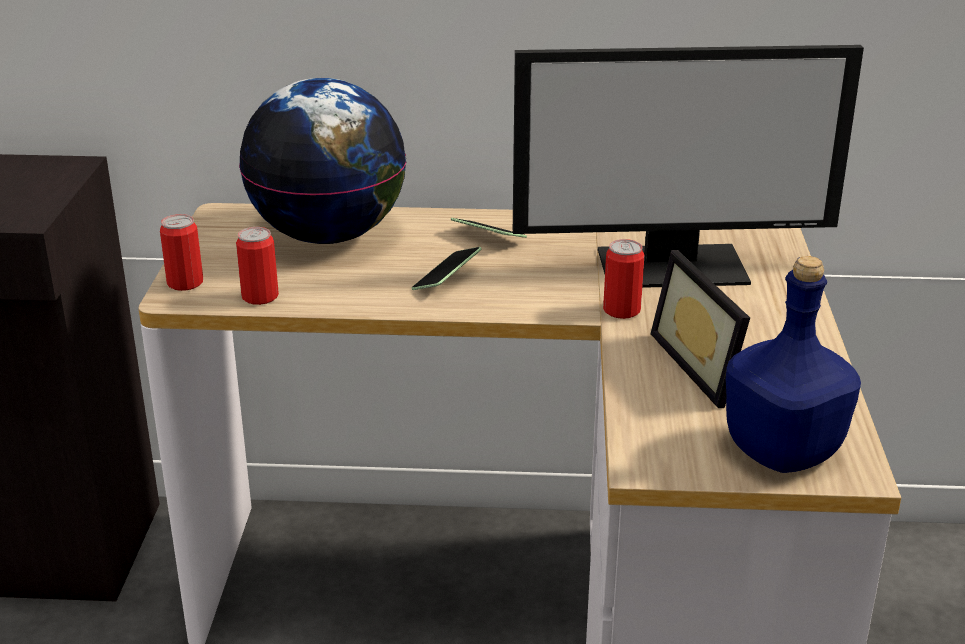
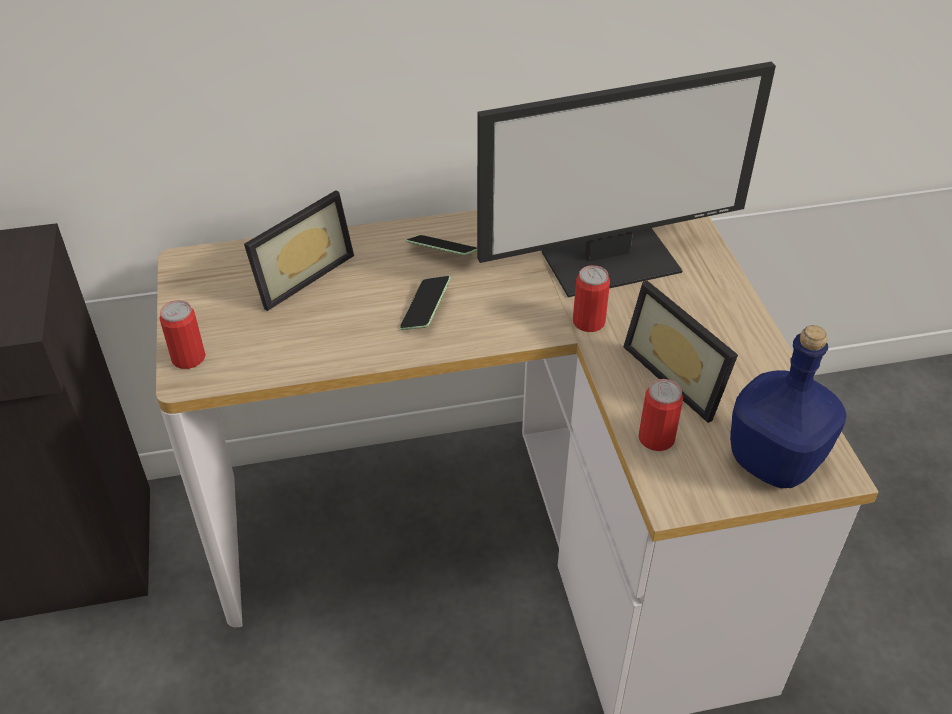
camera: 15 degrees left, 15 degrees up
can [236,227,279,305] -> can moved to [639,379,683,451]
globe [239,78,406,244] -> picture frame [244,190,354,311]

